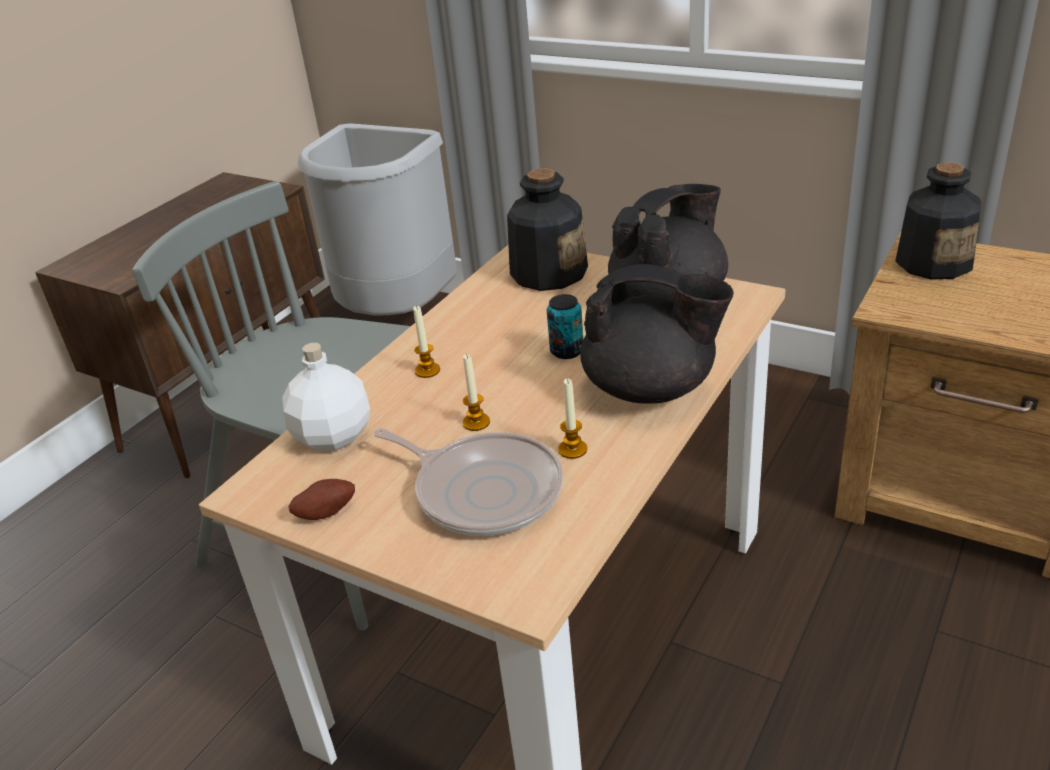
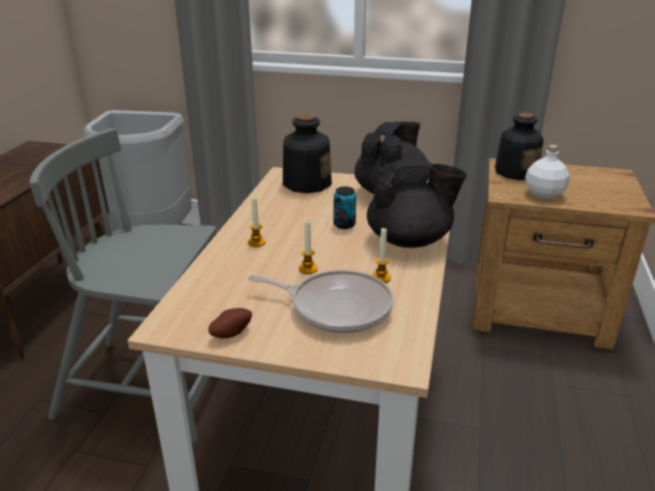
camera: 20 degrees left, 5 degrees down
white bottle [282,343,370,451] -> white bottle moved to [525,145,570,200]

